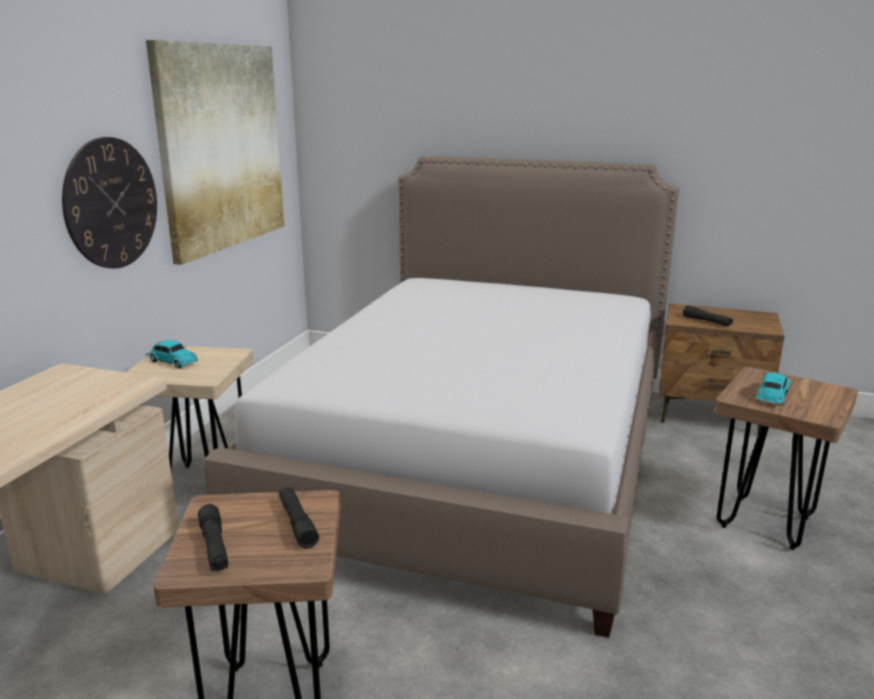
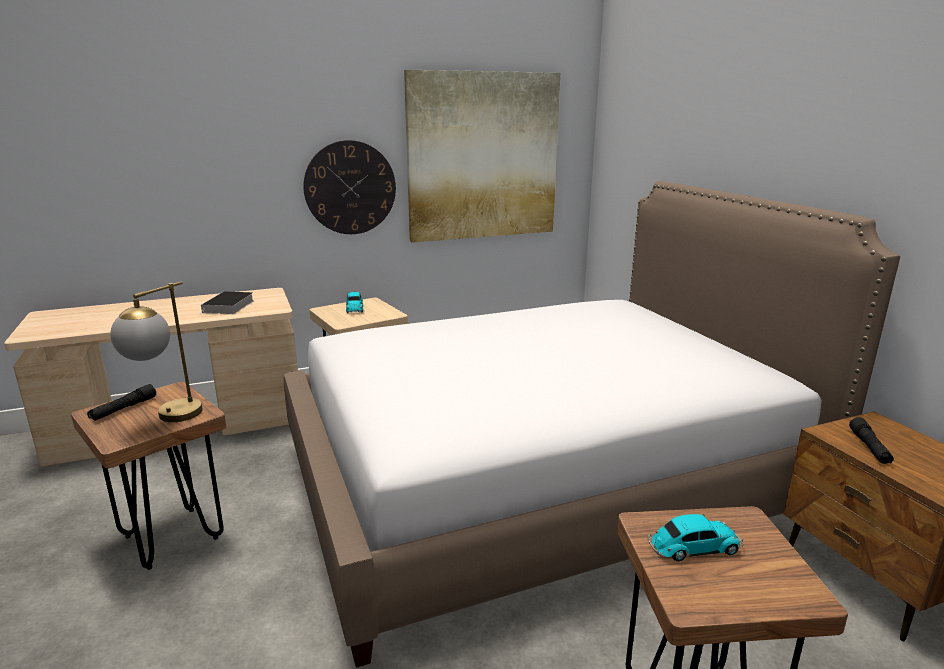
camera: 50 degrees right, 0 degrees up
black flashlight [279,487,319,549] -> table lamp [110,282,203,422]
none -> book [199,291,254,316]

